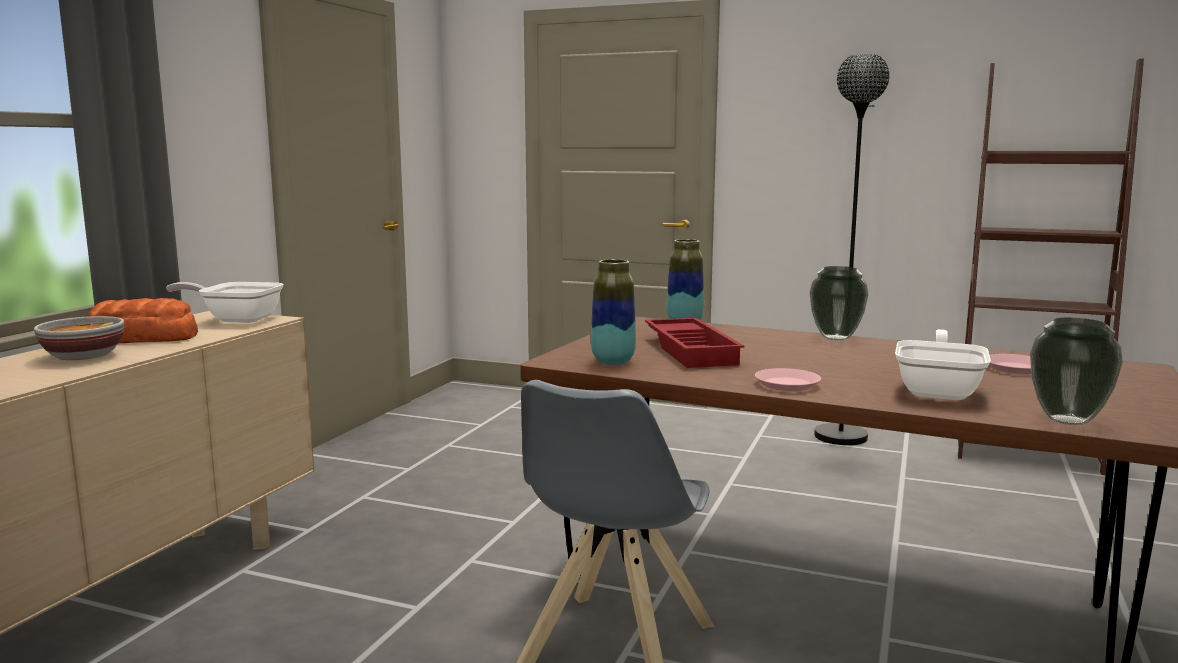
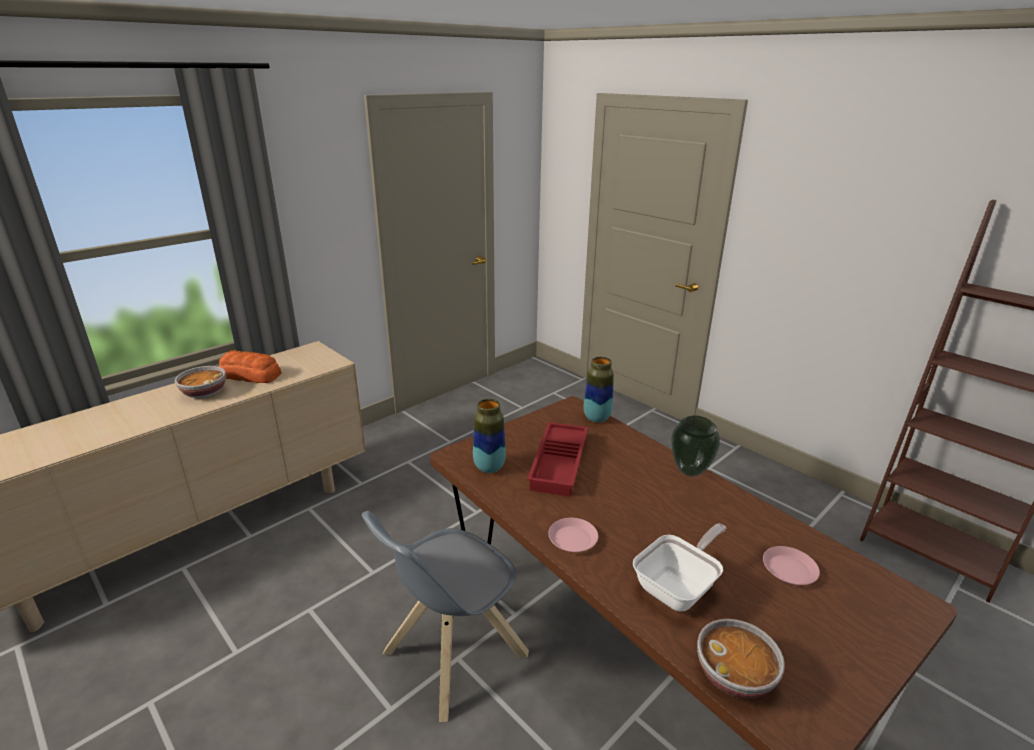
camera: 25 degrees right, 15 degrees up
frying pan [166,282,284,323] -> none
black floor lamp [814,54,890,445] -> none
vase [1030,318,1123,425] -> bowl [697,619,785,699]

